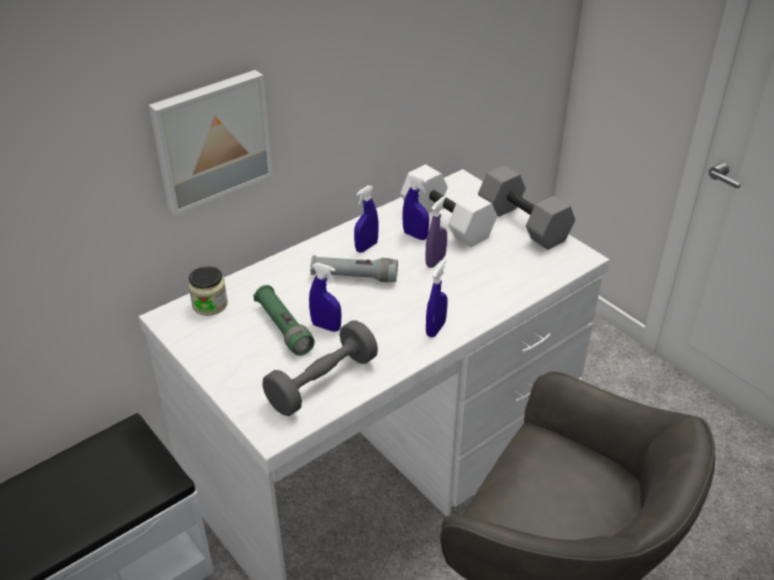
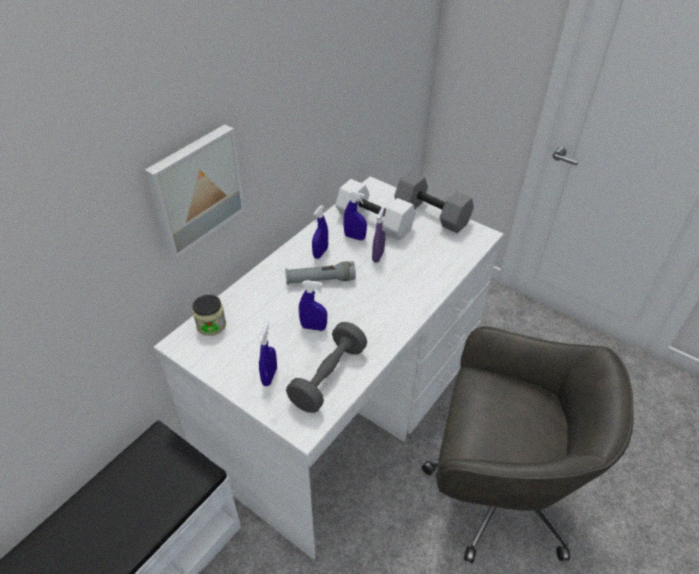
camera: 15 degrees left, 5 degrees up
green flashlight [253,285,315,356] -> none
blue spray bottle [426,260,448,337] -> blue spray bottle moved to [259,322,277,386]

